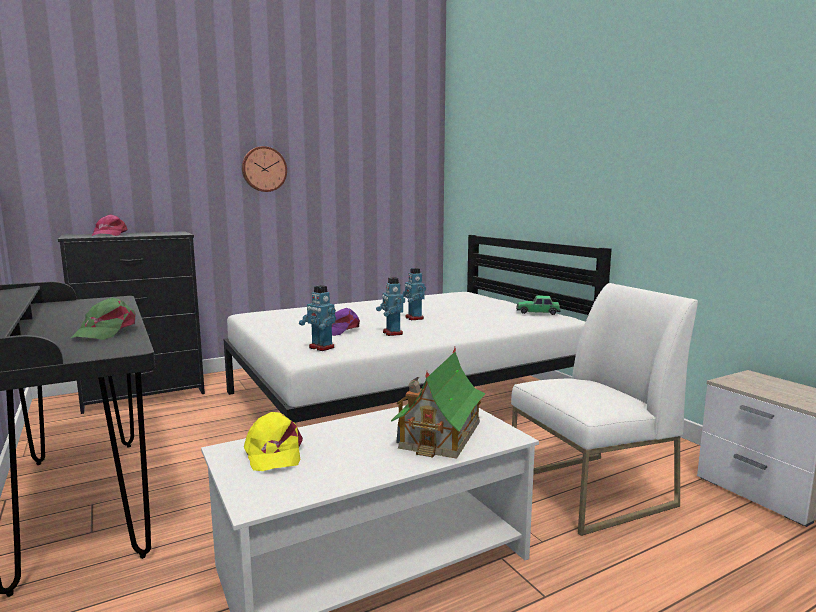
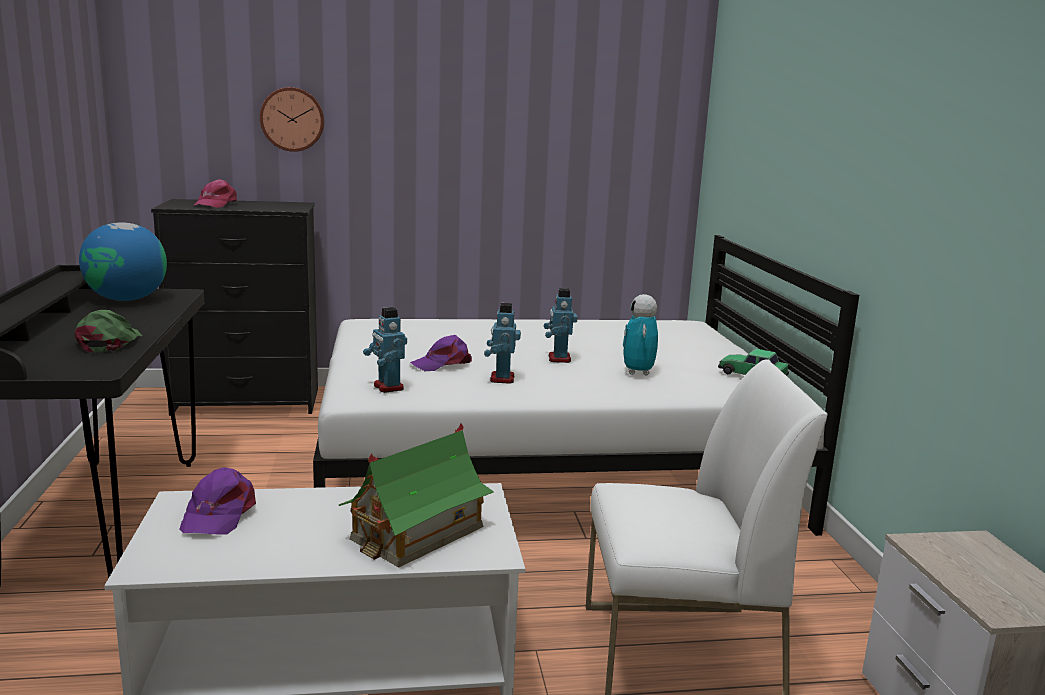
camera: 20 degrees right, 5 degrees up
green cap [71,297,135,340] -> green cap turned 150 degrees clockwise [75,310,142,352]
wall clock [242,146,287,192] -> wall clock moved to [260,87,324,152]
yellow cap [244,412,303,471] -> purple cap [179,467,256,535]
none -> globe [79,222,167,301]
none -> toy robot [623,294,658,375]

